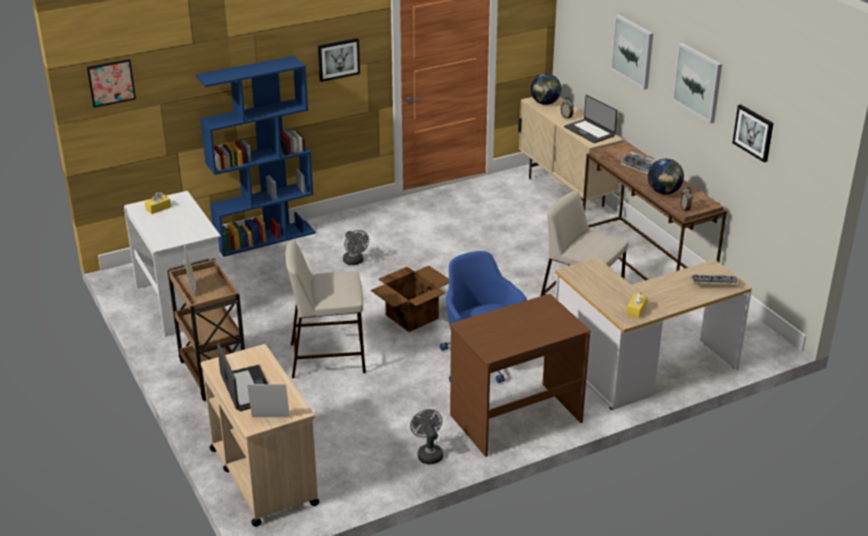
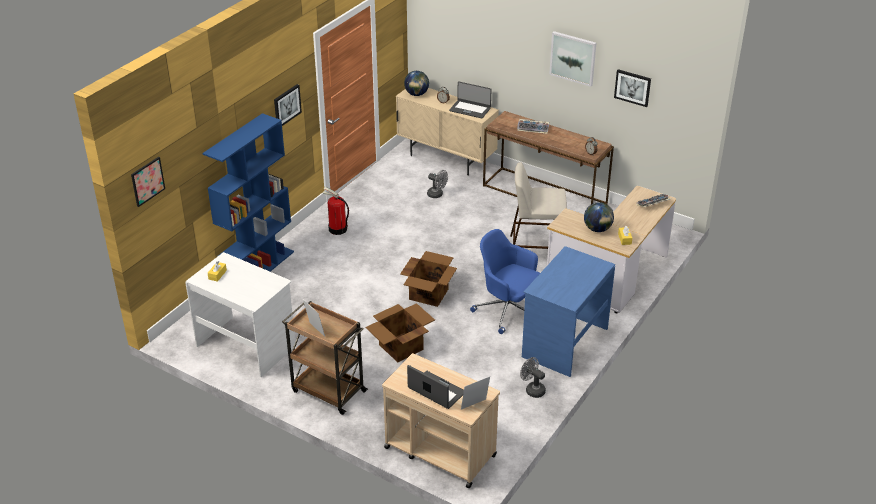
camera: 30 degrees left, 5 degrees up
beige stool [286,240,366,378] -> cardboard box [366,303,435,362]
grey fan [343,230,369,265] -> grey fan moved to [427,170,448,198]
brown desk [449,294,591,457] -> blue desk [522,246,615,377]
picture [611,15,653,90] -> none
globe [648,159,684,195] -> globe moved to [584,202,614,232]
none -> fire extinguisher [323,187,349,235]

